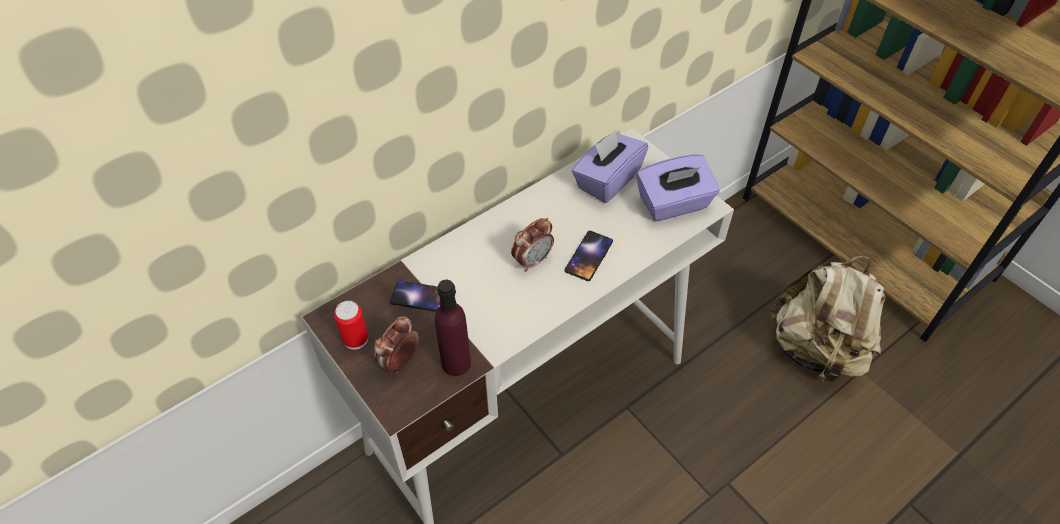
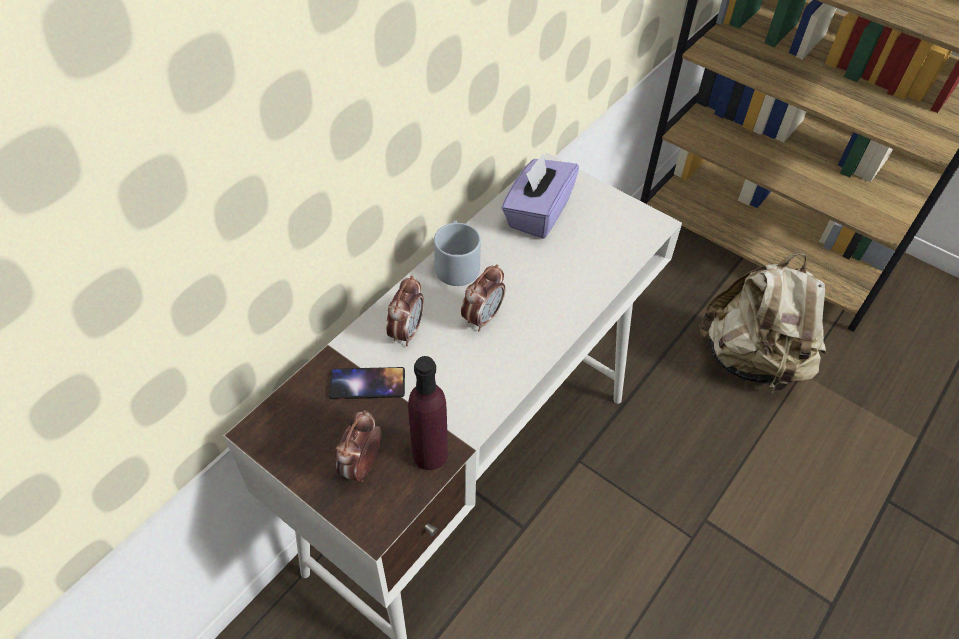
camera: 15 degrees left, 0 degrees up
can [334,301,368,350] -> none
phone [564,231,613,281] -> none
purple tissue box [636,154,720,221] -> none
none -> alarm clock [386,276,424,346]
none -> grey mug [434,220,481,286]

